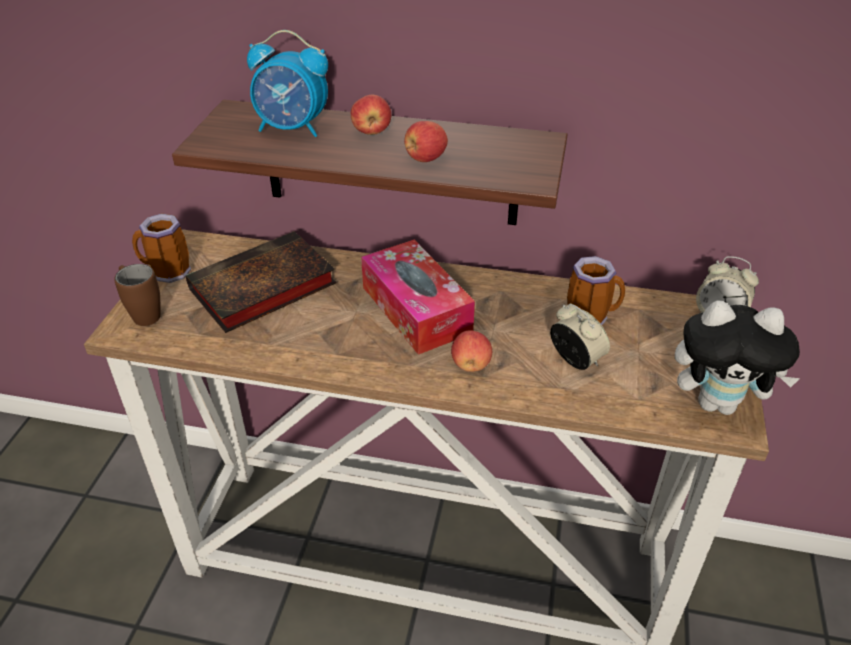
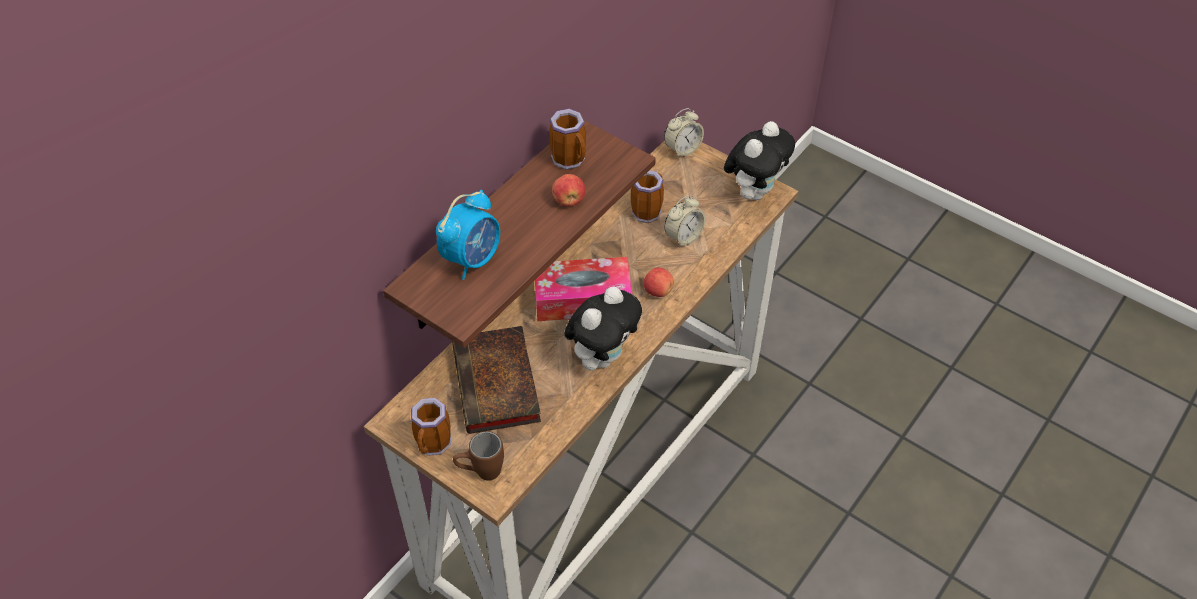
camera: 65 degrees left, 10 degrees up
apple [351,95,391,135] -> none
alarm clock [550,303,610,370] -> alarm clock turned 150 degrees clockwise [664,195,705,248]
none -> mug [549,109,586,170]
none -> plush toy [564,286,642,370]

